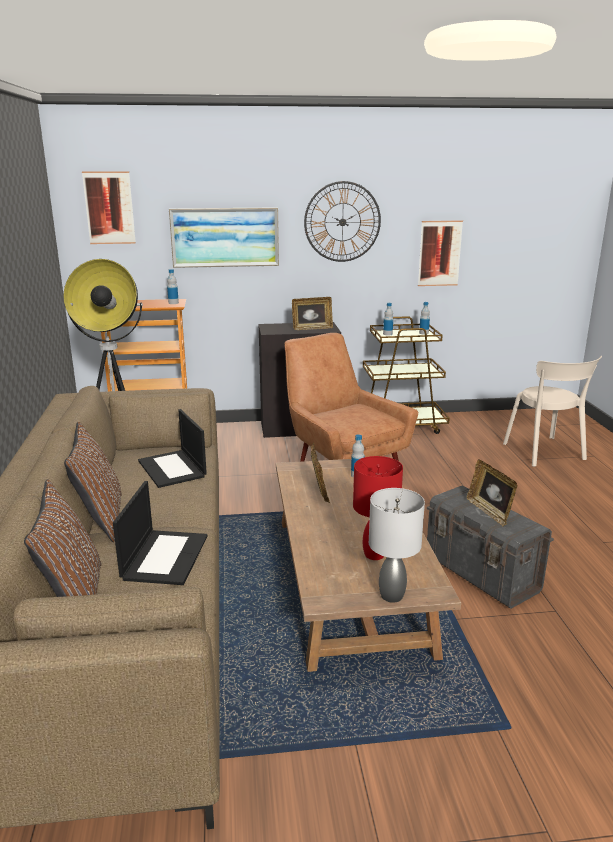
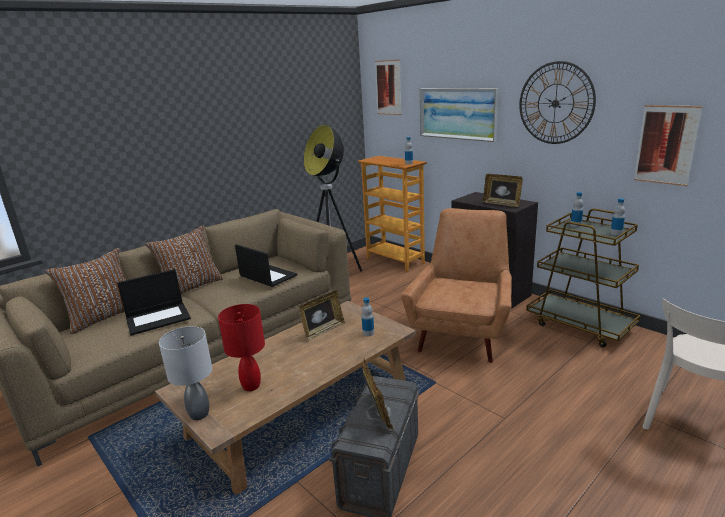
camera: 55 degrees right, 0 degrees up
laptop [138,409,207,488] -> laptop turned 105 degrees clockwise [235,244,297,287]
picture frame [467,460,518,527] -> picture frame turned 135 degrees clockwise [362,357,394,430]

